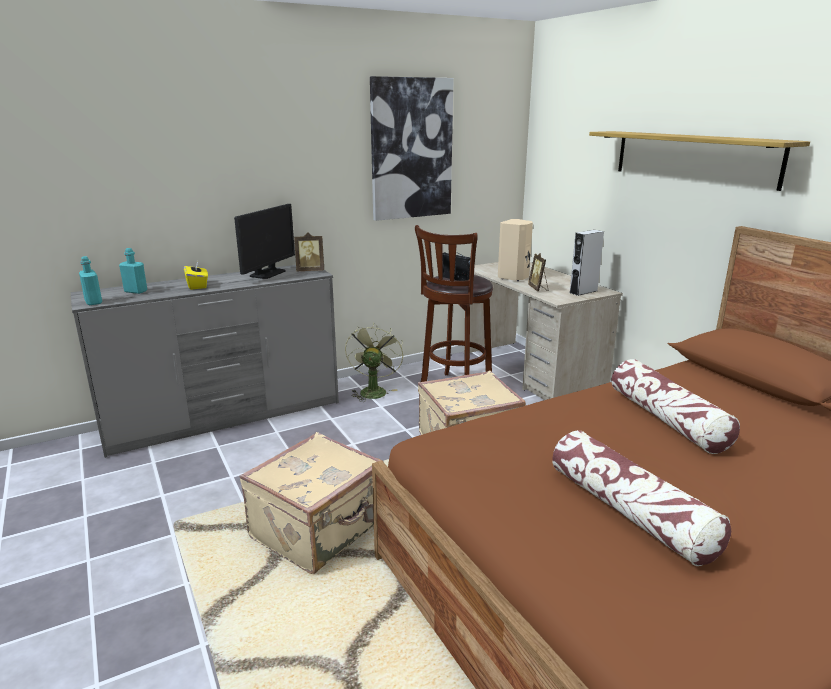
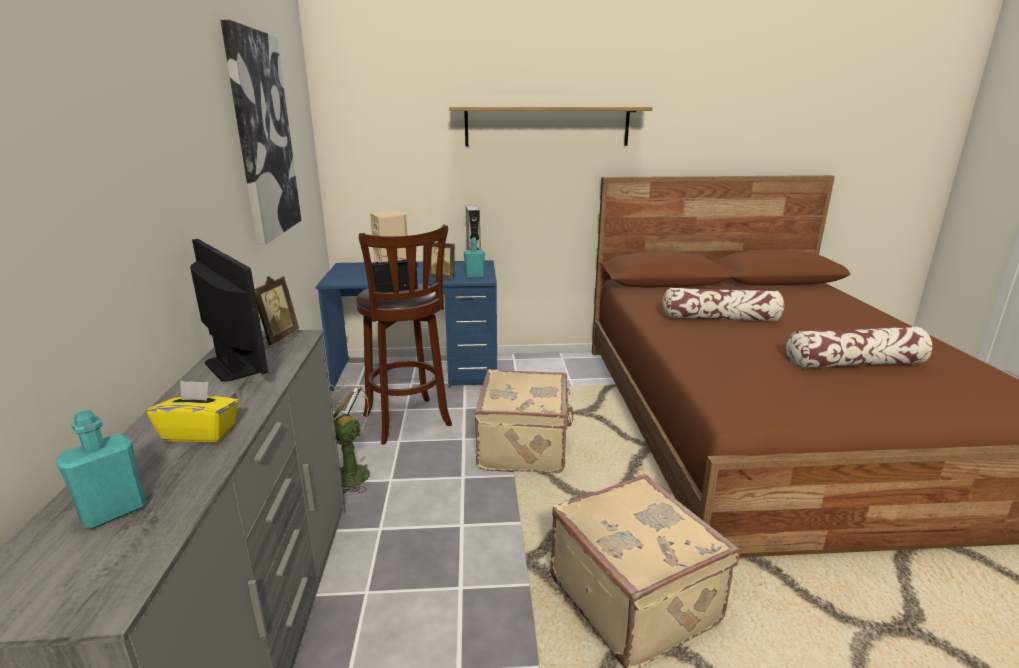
camera: 65 degrees left, 0 degrees up
turquoise bottle [79,256,102,305] -> turquoise bottle moved to [463,238,485,279]
beige desk [464,262,623,400] -> blue desk [316,260,497,391]

